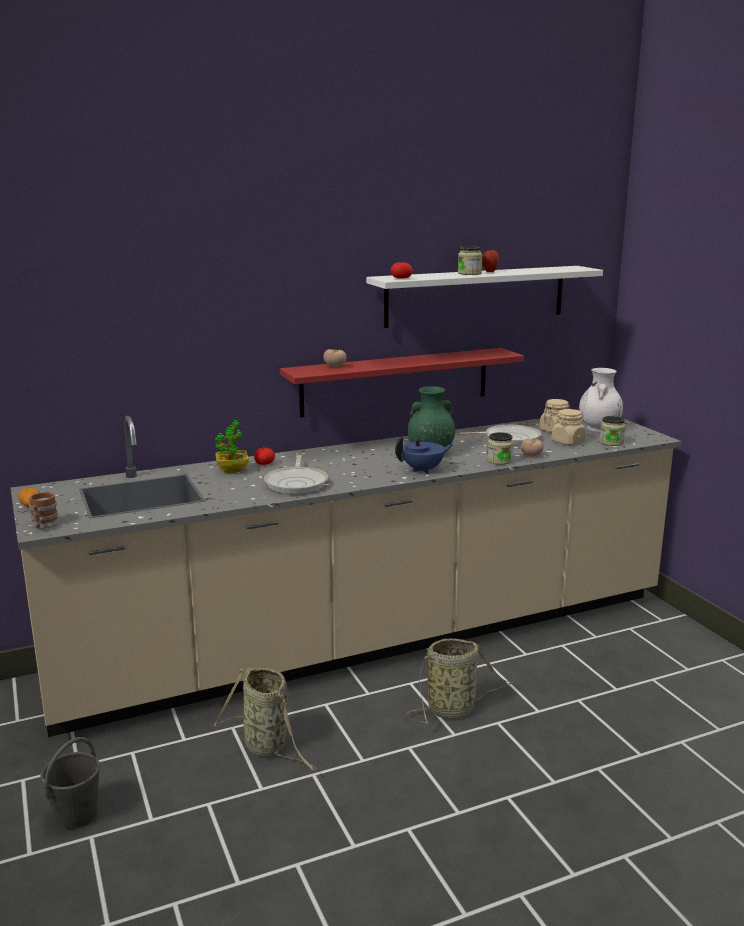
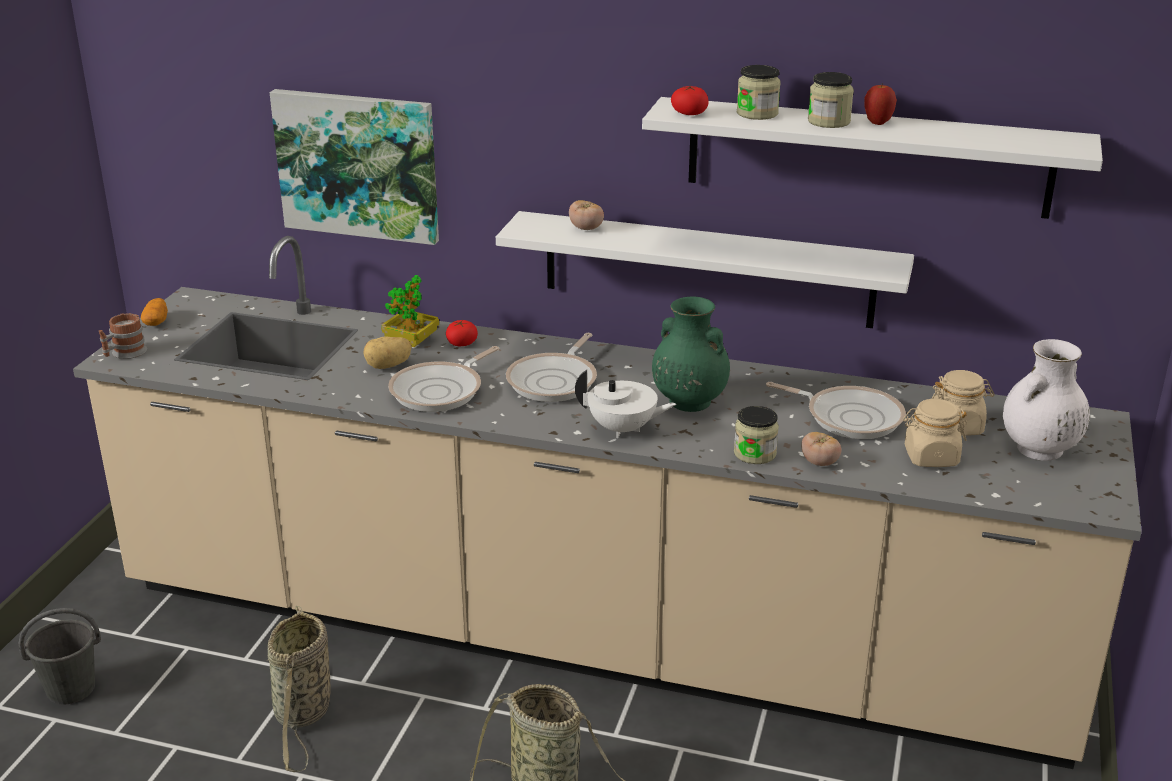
camera: 40 degrees right, 10 degrees up
red shelf [280,348,524,418] -> white shelf [496,211,914,328]
blue teapot [395,436,453,474] -> white teapot [575,370,676,438]
jar [600,416,625,446] -> jar moved to [737,65,781,120]
none -> picture [270,89,439,245]
none -> potato [364,336,412,369]
none -> frying pan [506,333,597,402]

